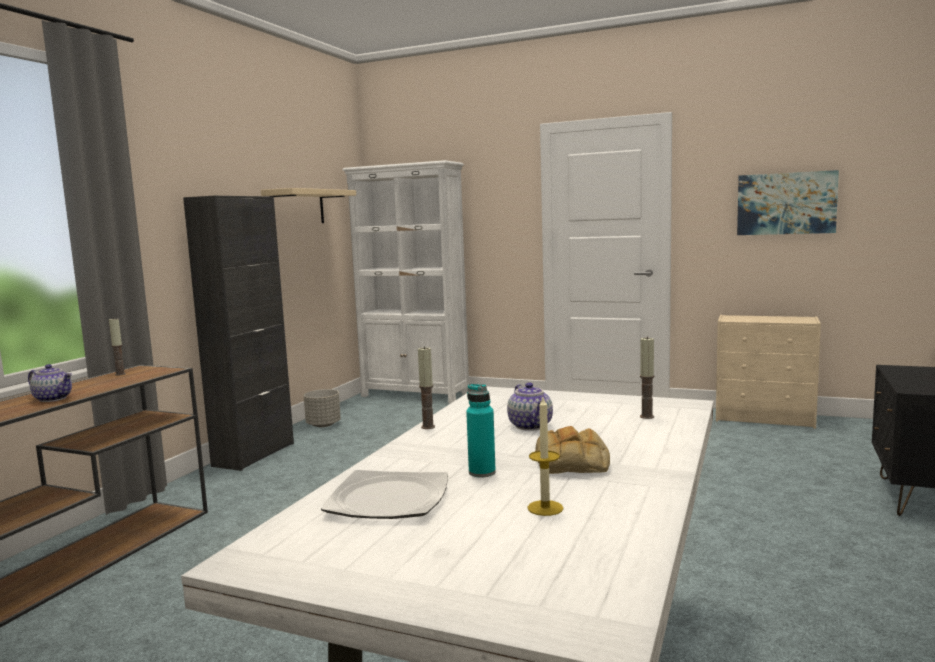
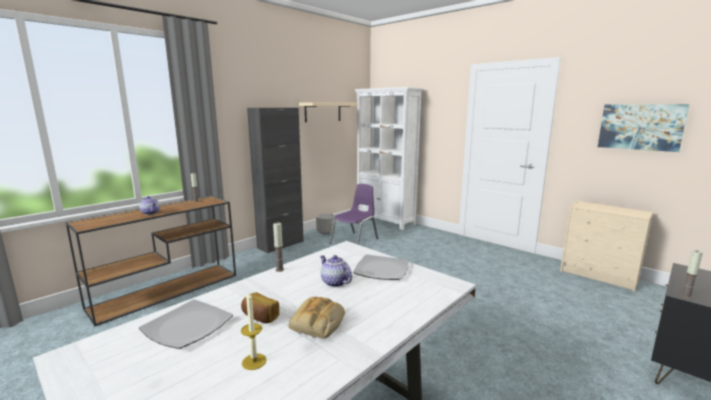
camera: 20 degrees right, 5 degrees up
turquoise bottle [466,384,496,477] -> bread [241,292,279,324]
teapot [507,382,553,431] -> teapot turned 135 degrees clockwise [320,255,352,287]
candle [640,336,655,419] -> candle moved to [681,250,703,299]
none -> purple chair [329,184,378,245]
none -> plate [353,254,409,280]

